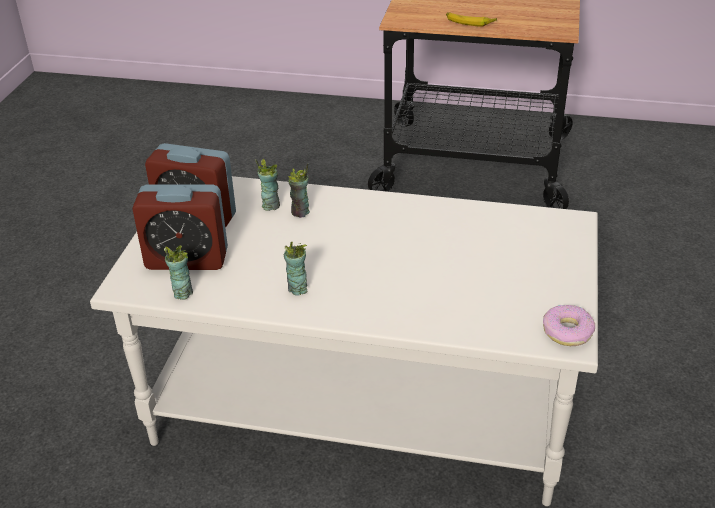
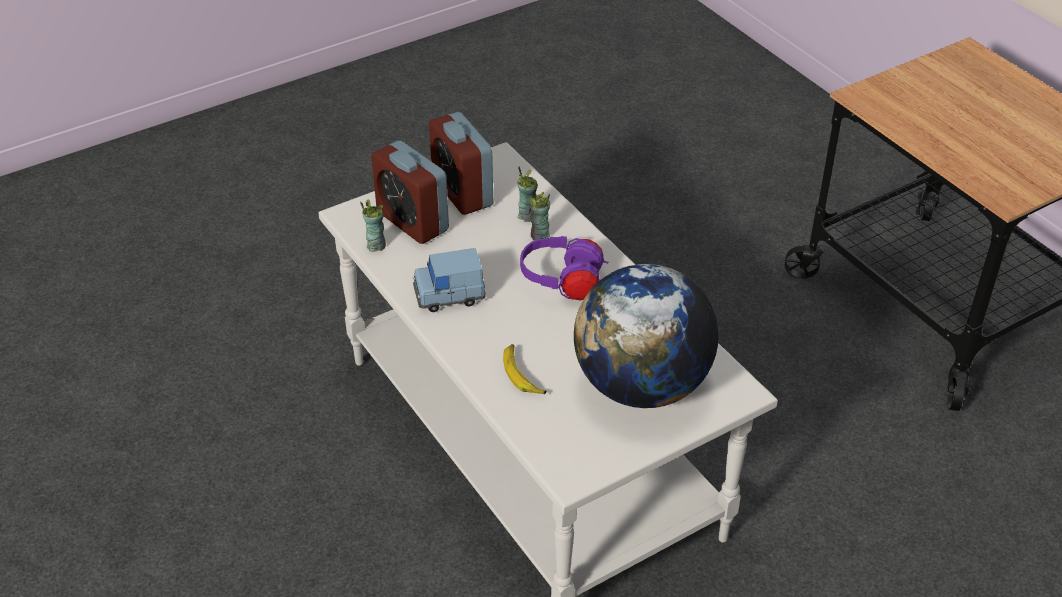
camera: 45 degrees right, 5 degrees up
cup [284,241,307,296] -> blue toy car [413,248,486,312]
banana [446,12,497,26] -> banana moved to [503,344,546,394]
donut [543,305,595,346] -> none
none -> purple headphones [520,236,608,301]
none -> globe [574,264,718,408]

